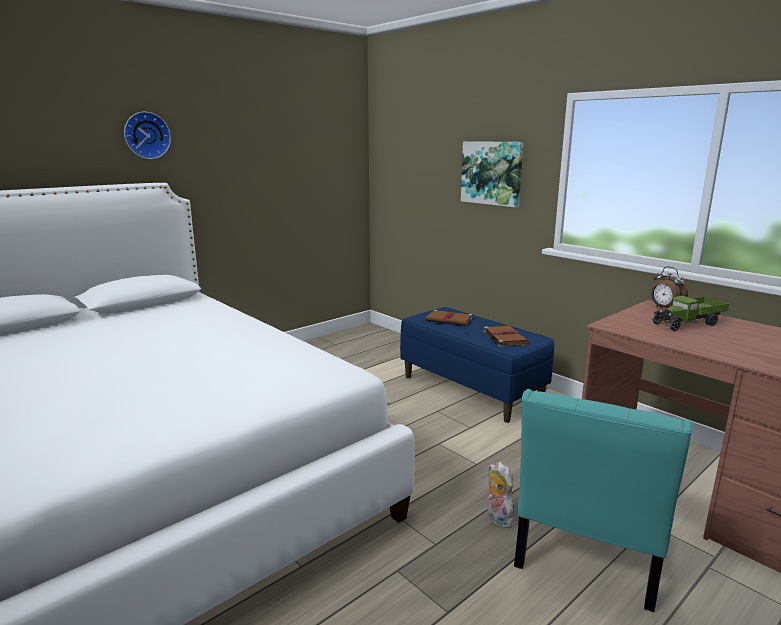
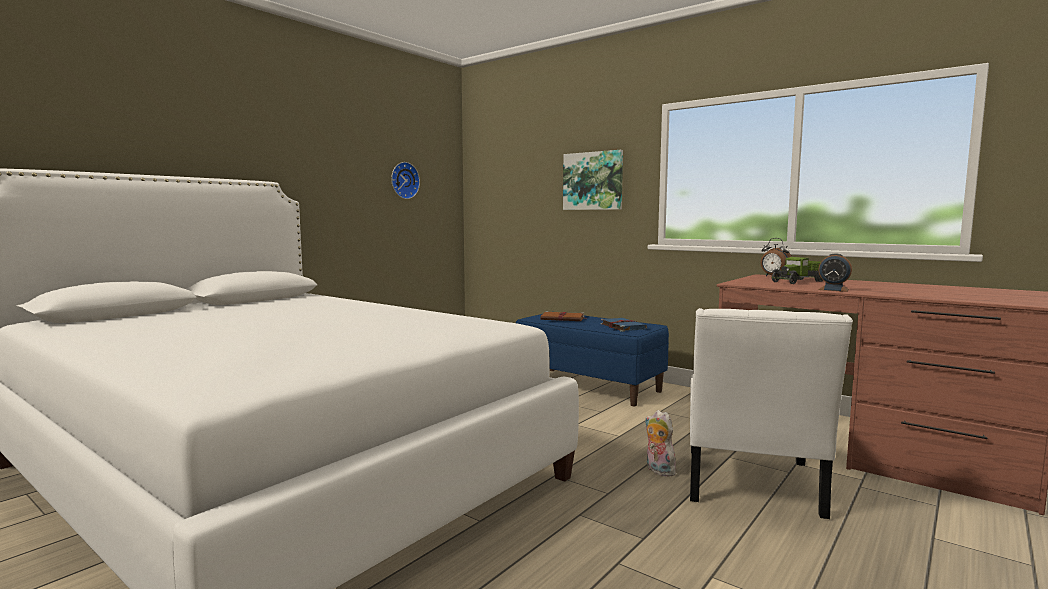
camera: 10 degrees left, 10 degrees down
wall clock [124,112,171,159] -> wall clock moved to [391,162,420,199]
brown book [484,326,529,347] -> blue book [600,318,647,332]
turquoise chair [514,389,693,612] -> white chair [690,308,853,519]
none -> alarm clock [818,253,852,292]

